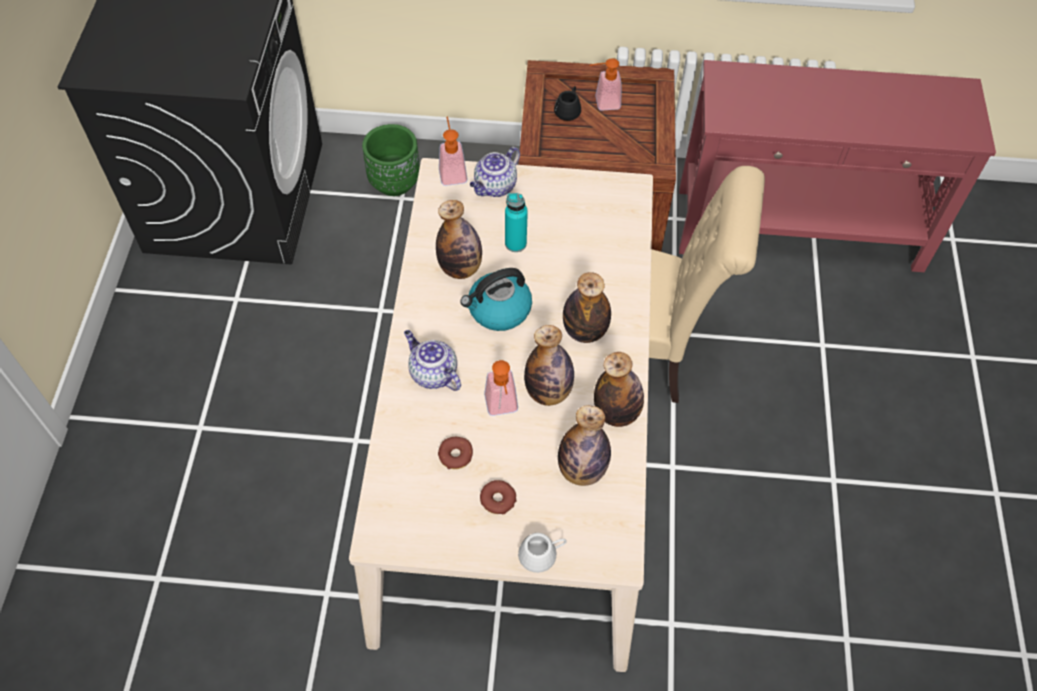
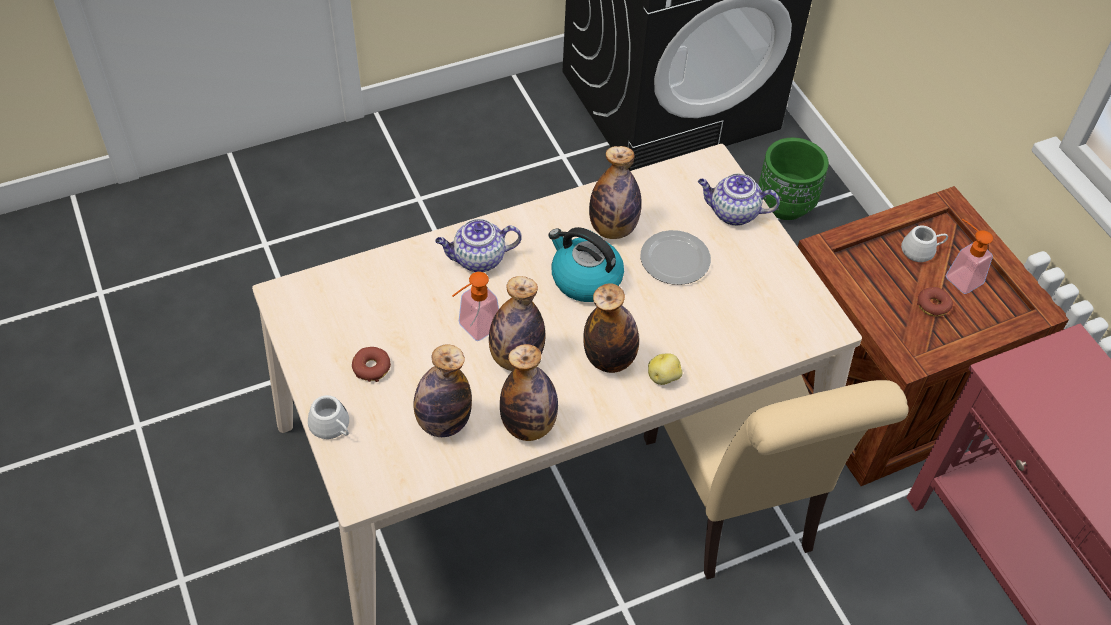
camera: 60 degrees right, 5 degrees down
teapot [404,330,461,391] -> teapot turned 120 degrees counterclockwise [435,219,522,272]
donut [438,437,473,469] -> donut moved to [917,287,953,316]
soap dispenser [439,117,468,186] -> none
turquoise bottle [505,193,528,252] -> plate [641,230,711,285]
black mug [554,86,581,121] -> white mug [901,225,948,262]
none -> potato [648,353,683,385]

